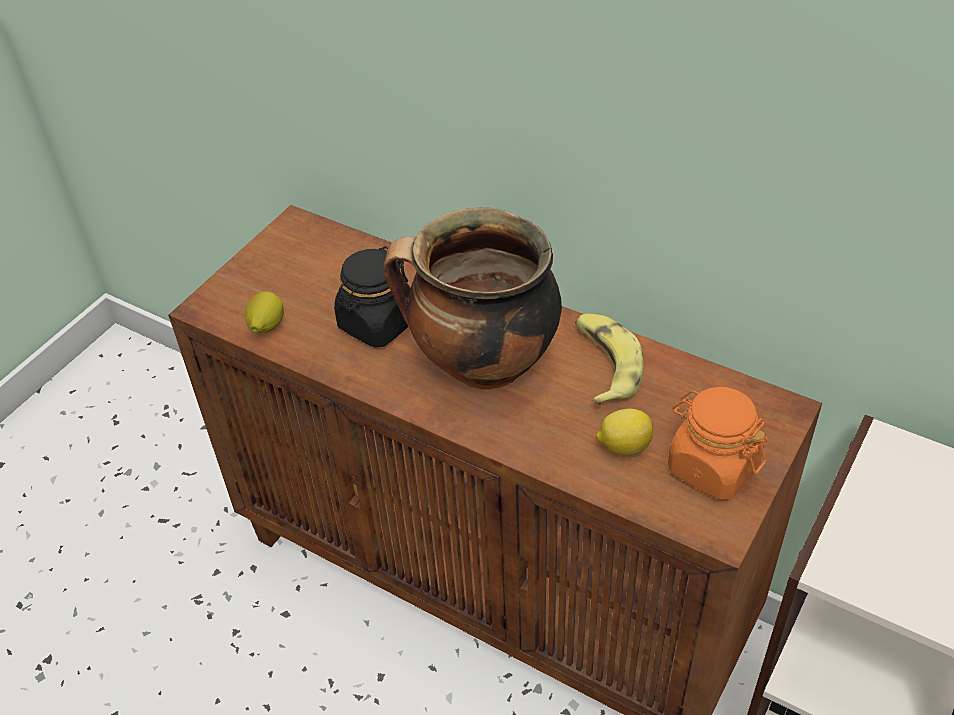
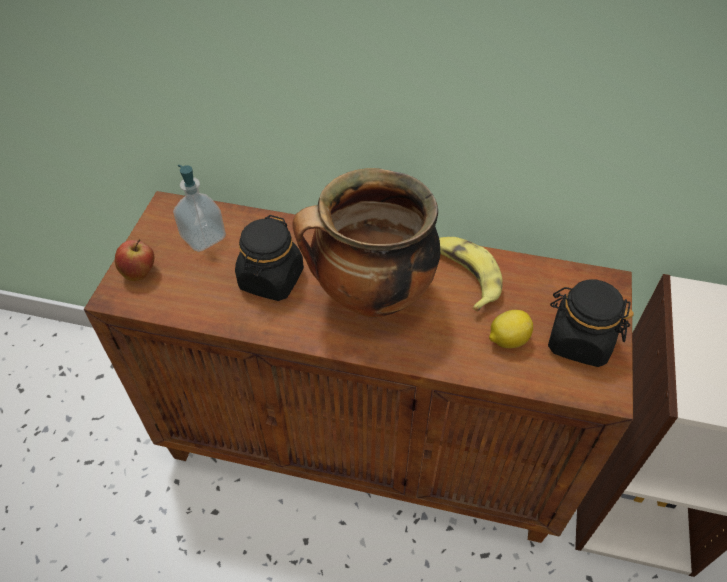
camera: 20 degrees left, 5 degrees up
lemon [245,291,284,333] -> none
orange jar [668,387,768,500] -> black jar [548,279,634,367]
none -> apple [115,239,154,281]
none -> soap dispenser [173,165,226,252]

